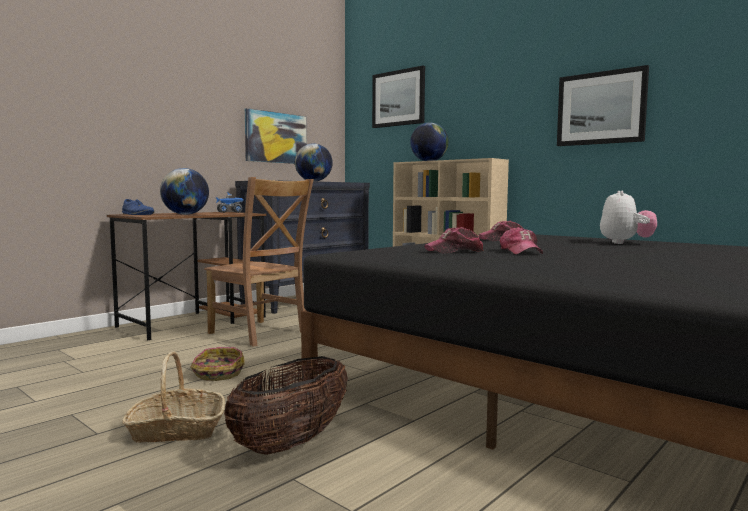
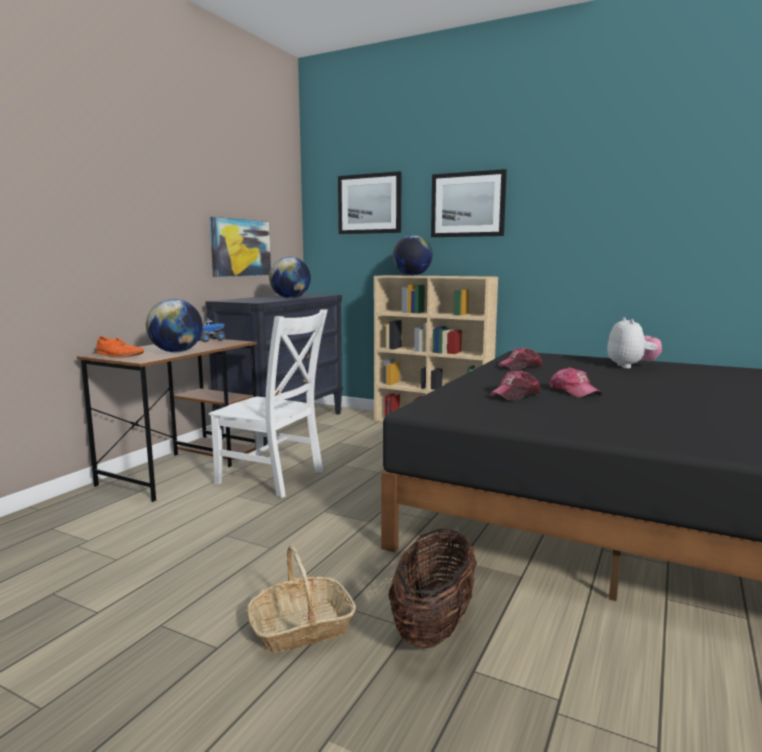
camera: 15 degrees left, 5 degrees up
blue shoe [122,199,154,215] -> orange shoe [96,336,144,358]
basket [190,347,245,381] -> none
brown chair [204,177,314,347] -> white chair [208,310,328,498]
picture [557,65,649,146] -> picture moved to [431,169,507,237]

